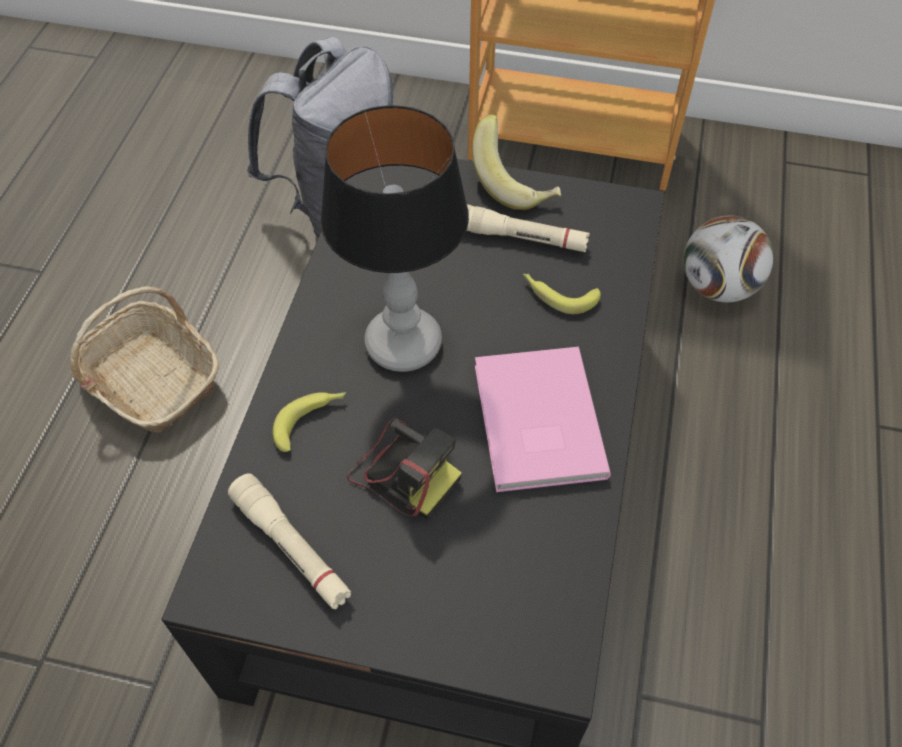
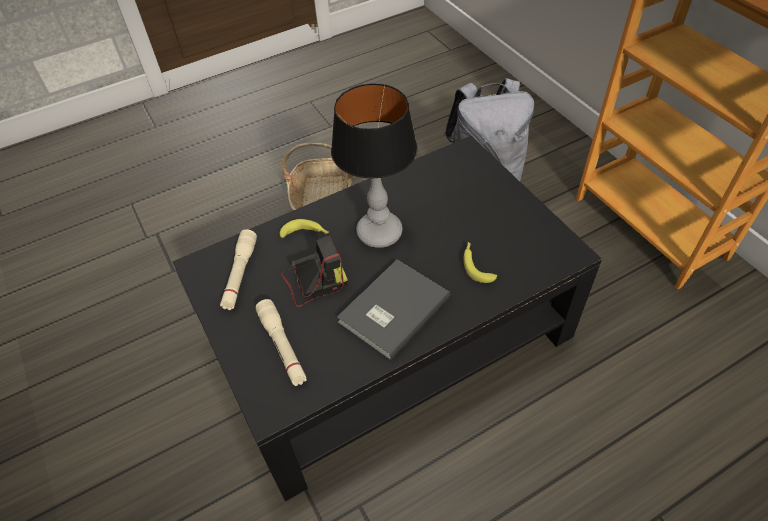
camera: 50 degrees right, 5 degrees down
camera [347,418,462,519] -> camera turned 105 degrees counterclockwise [281,235,348,307]
beige flashlight [467,204,590,252] -> beige flashlight moved to [255,299,307,386]
banana [472,114,561,210] -> none
pink book [475,347,611,492] -> grey book [337,260,450,360]
football [684,216,773,302] -> none

